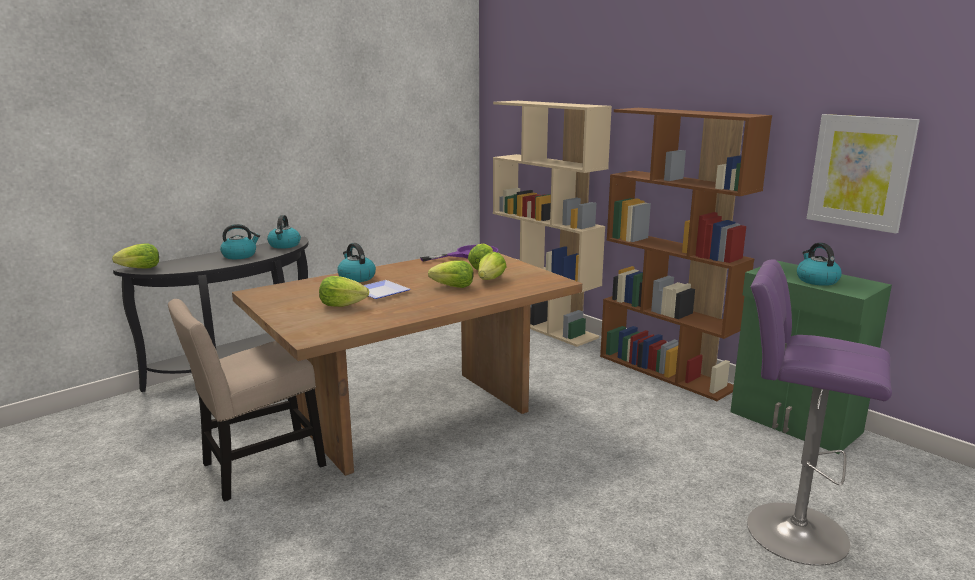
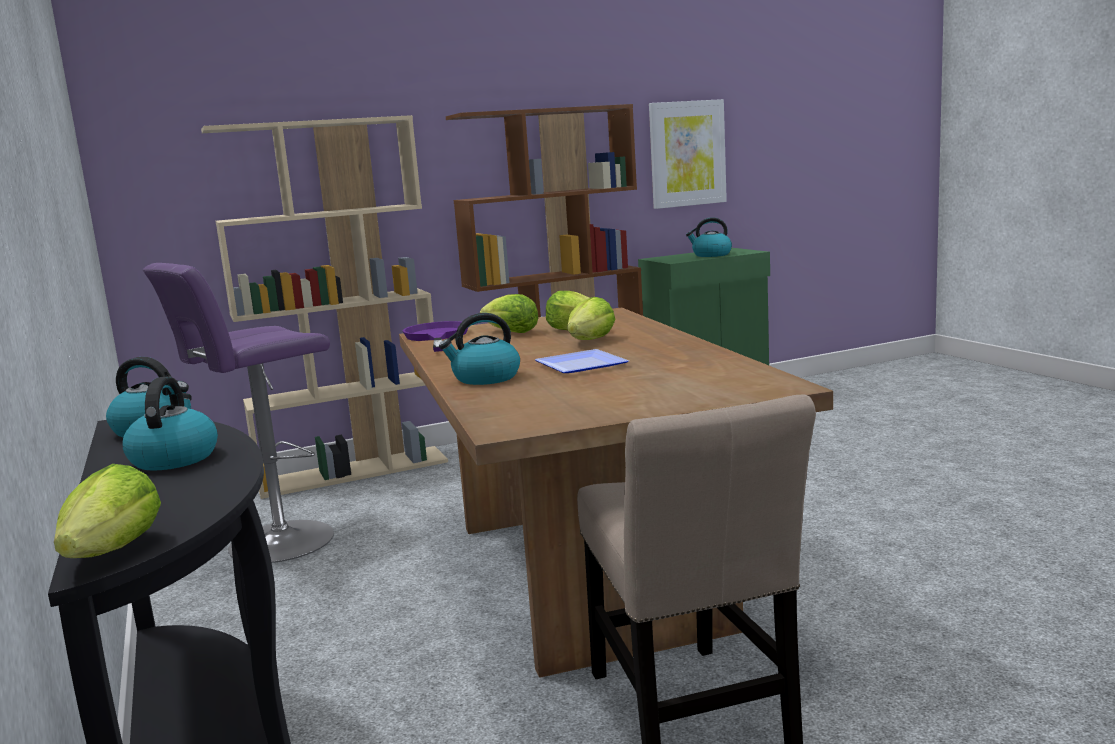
camera: 70 degrees left, 5 degrees down
lettuce [319,276,369,307] -> none
purple stool [747,259,892,566] -> purple stool moved to [143,263,334,563]

